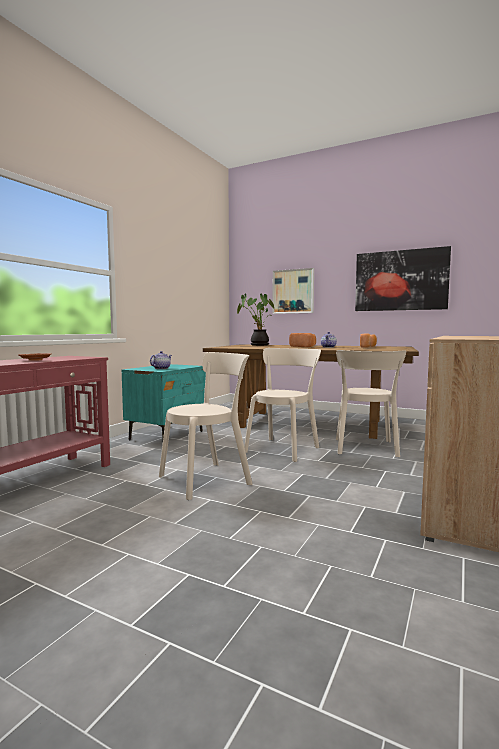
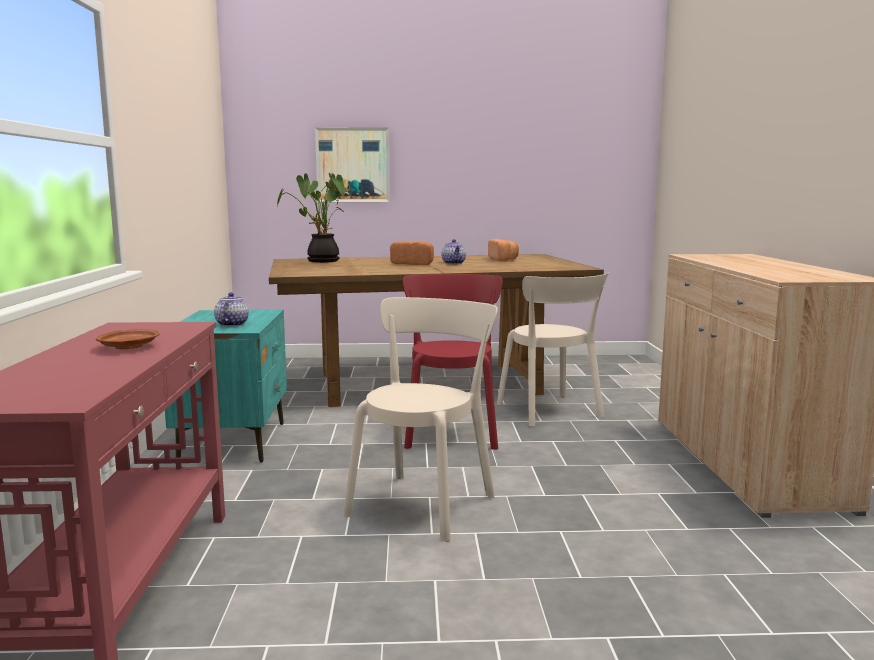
camera: 30 degrees left, 5 degrees up
beige chair [244,348,321,462] -> red chair [403,274,503,450]
picture [355,246,451,311] -> none

